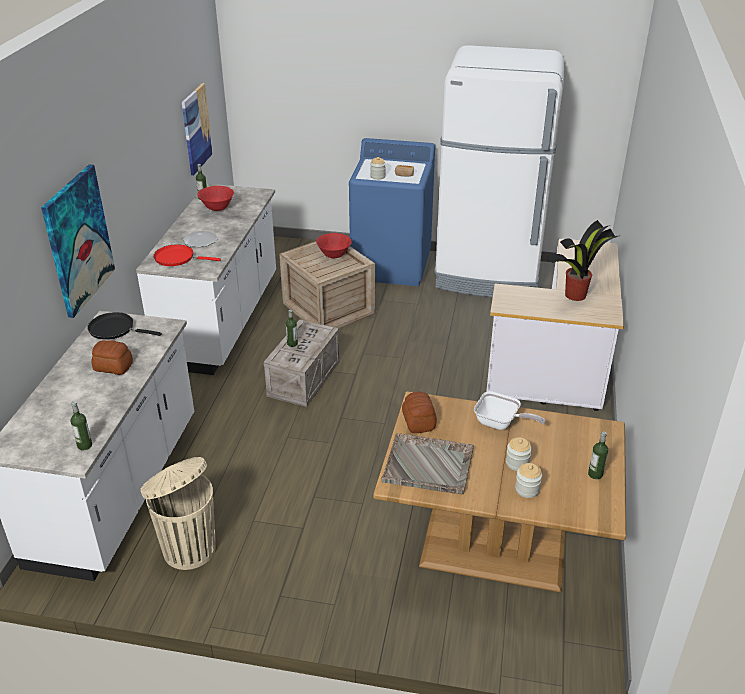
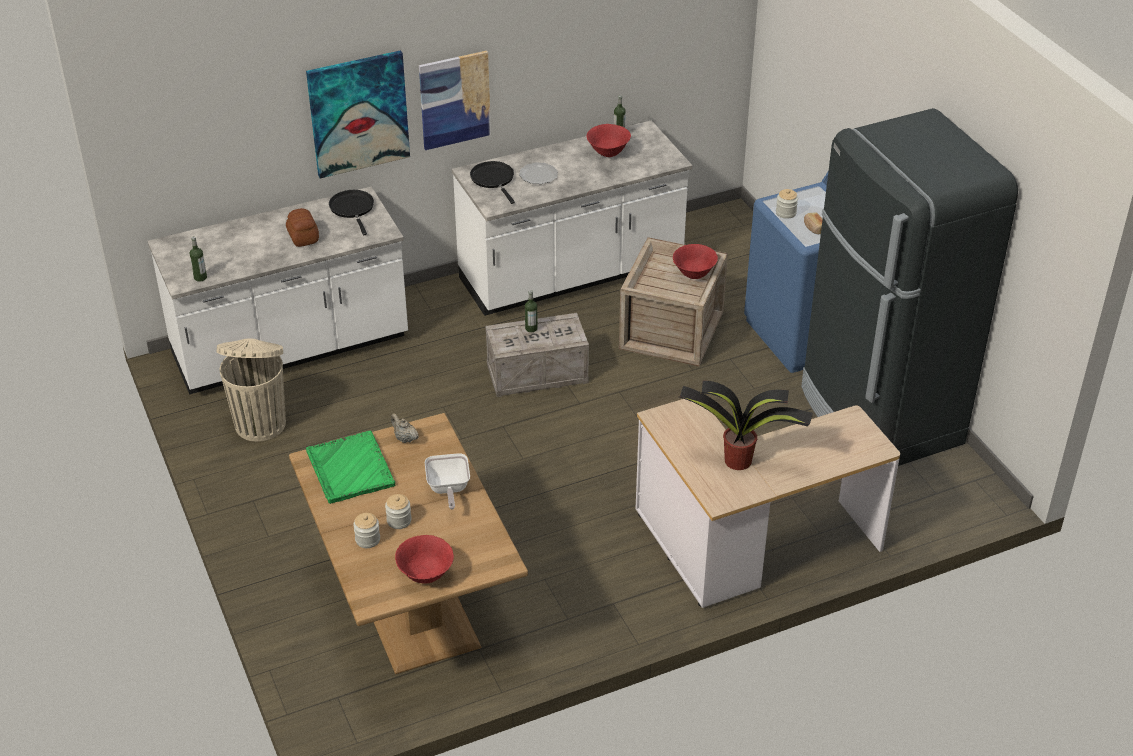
camera: 55 degrees right, 5 degrees up
red frying pan [154,244,221,266] -> black frying pan [470,161,515,204]
picture [182,83,213,175] -> picture moved to [419,51,491,150]
grey tray [381,433,474,494] -> green tray [306,431,395,504]
bread [402,392,437,433] -> beige teapot [391,413,419,443]
white fridge [434,45,564,297] -> black fridge [801,108,1018,466]
bottle [588,431,608,479] -> red bowl [395,535,454,584]

